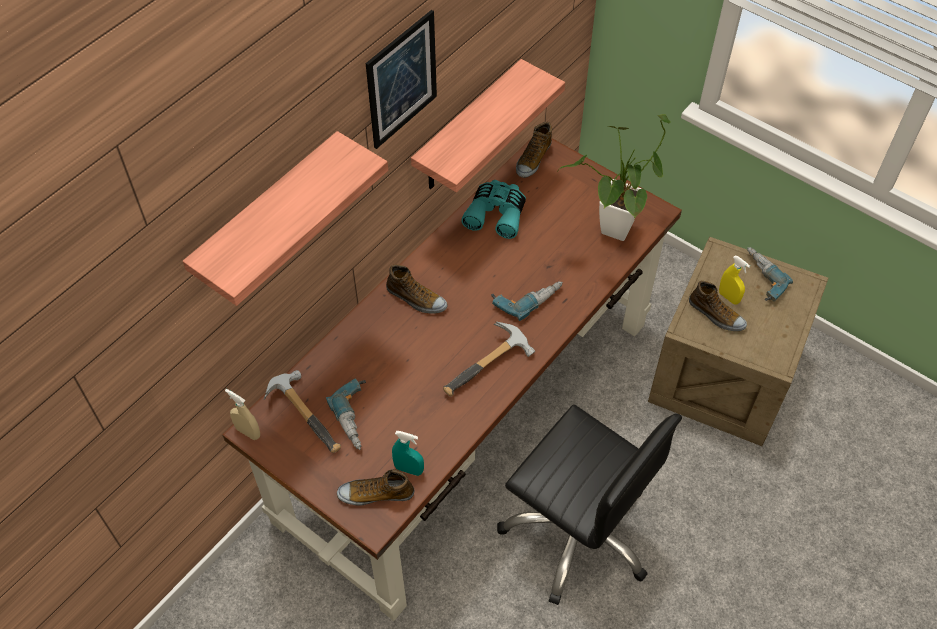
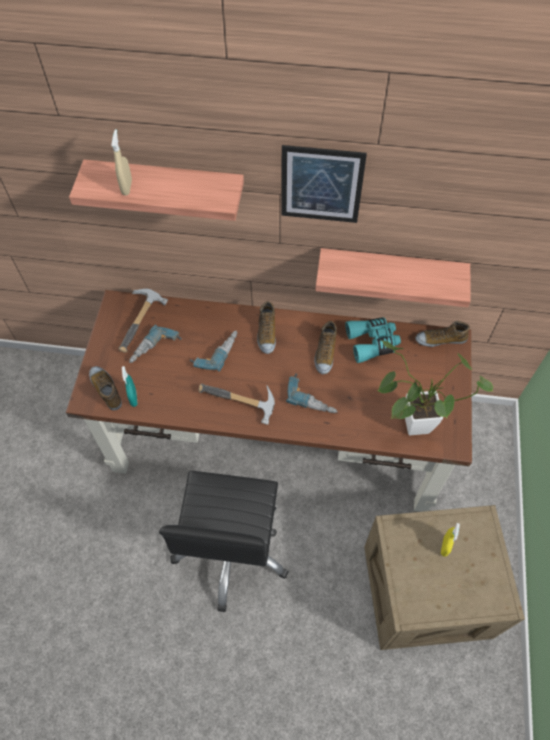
camera: 60 degrees right, 5 degrees up
beige spray bottle [225,389,260,440] -> beige spray bottle moved to [111,129,132,196]
shoe [689,281,747,331] -> shoe moved to [314,321,337,374]
power drill [747,247,793,301] -> power drill moved to [190,330,237,372]

